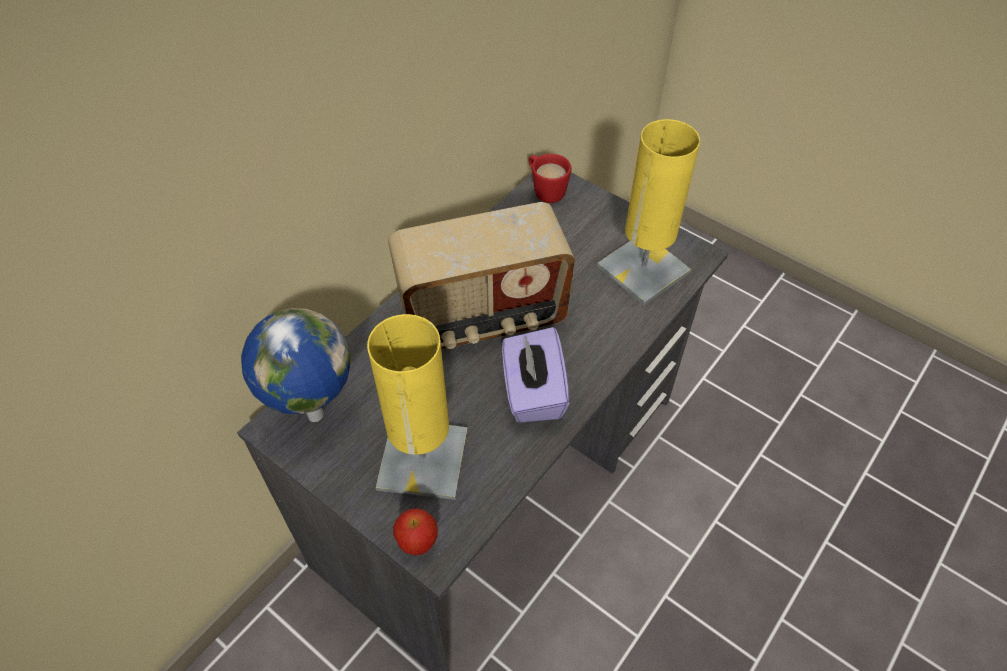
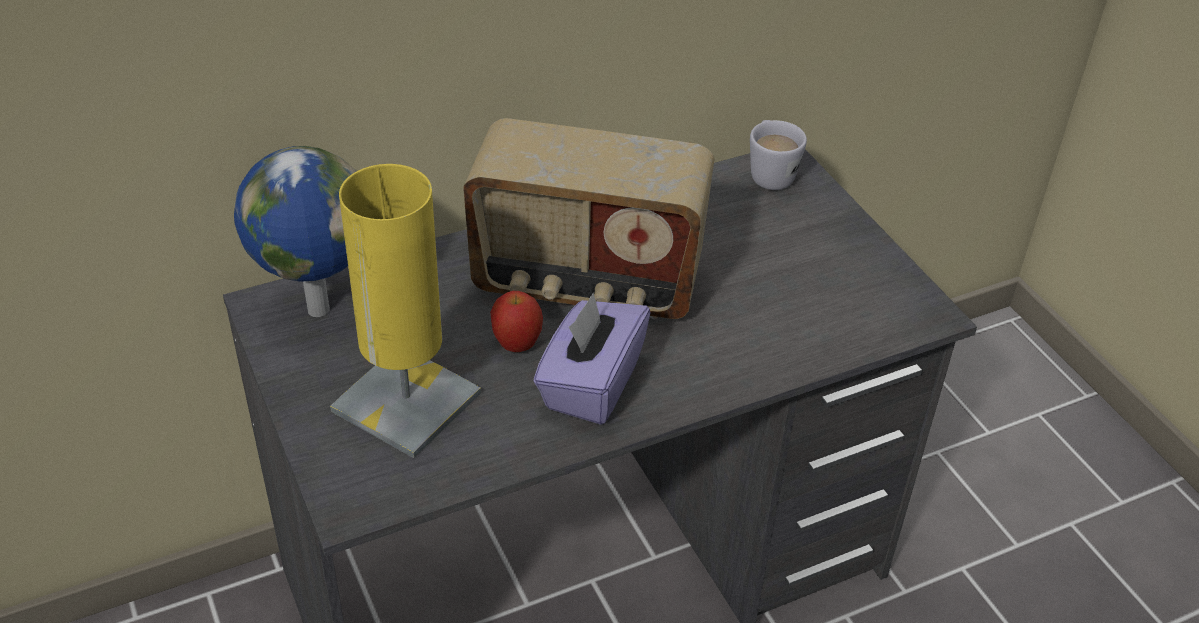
camera: 25 degrees right, 10 degrees down
apple [393,509,438,555] -> apple moved to [490,291,543,352]
red mug [529,154,572,203] -> white mug [750,120,807,190]
yellow table lamp [597,119,700,305] -> none

